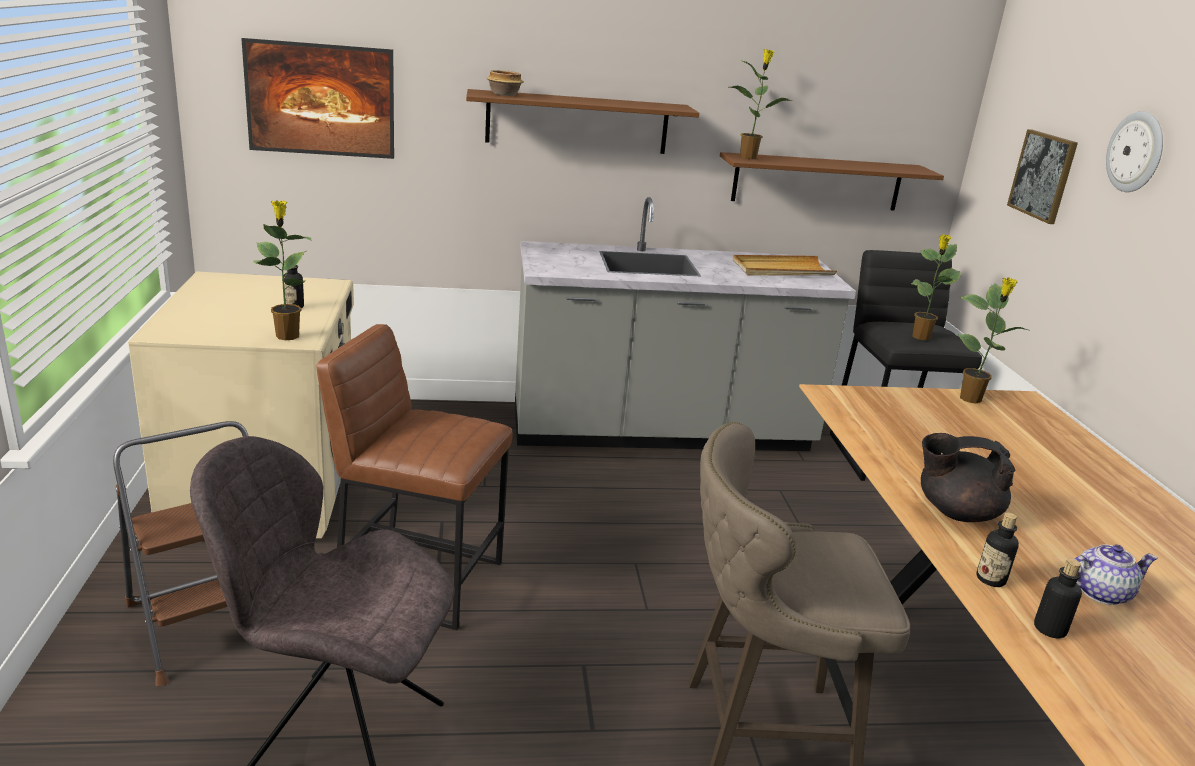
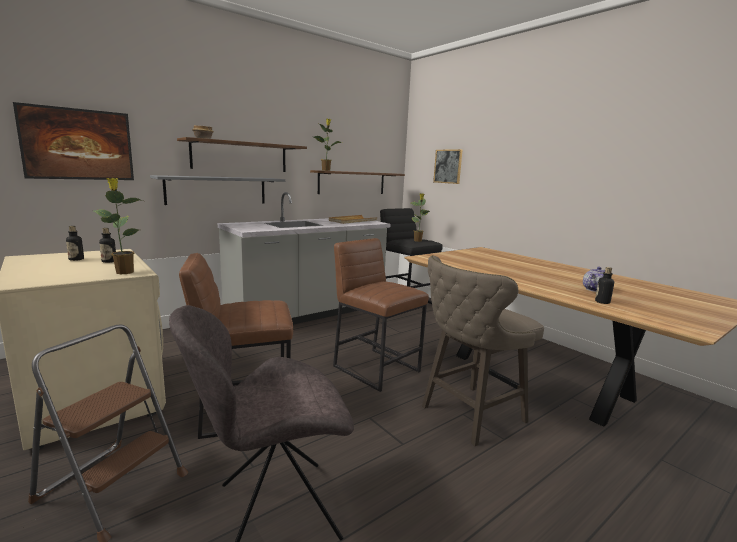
camera: 30 degrees left, 10 degrees down
black teapot [921,433,1015,522] -> none
potted plant [957,277,1028,403] -> none
bottle [976,512,1019,587] -> bottle moved to [66,226,84,261]
wall clock [1106,111,1163,192] -> none
none -> grey shelf [150,175,285,205]
none -> brown chair [333,238,429,392]

